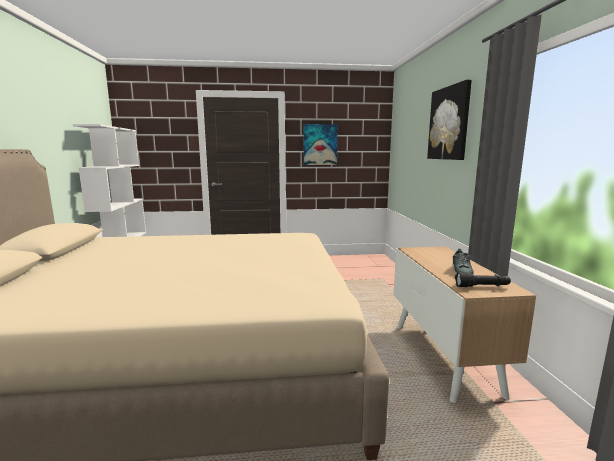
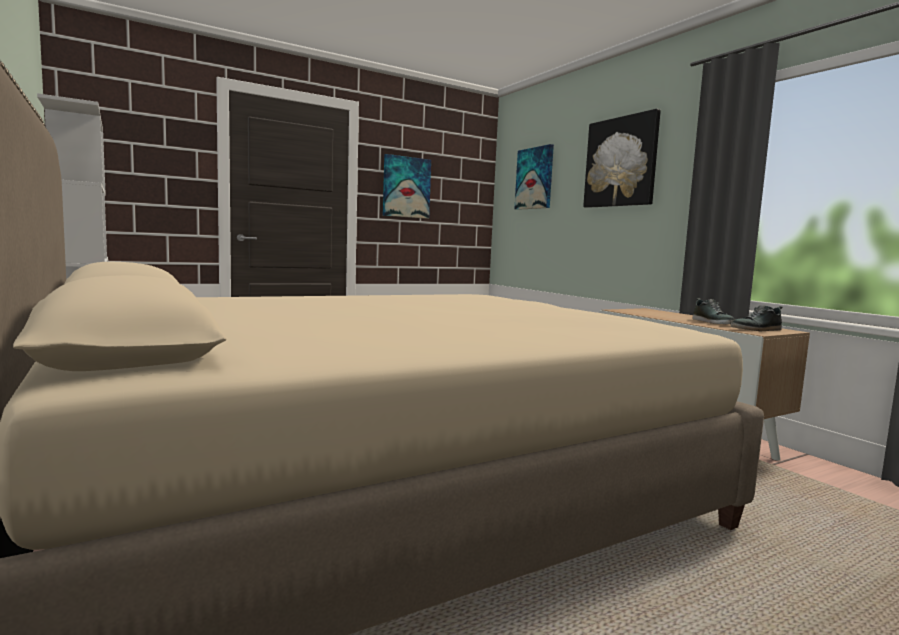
camera: 25 degrees left, 5 degrees down
black flashlight [455,272,511,287] -> shoe [731,305,783,331]
none -> picture [515,144,554,210]

